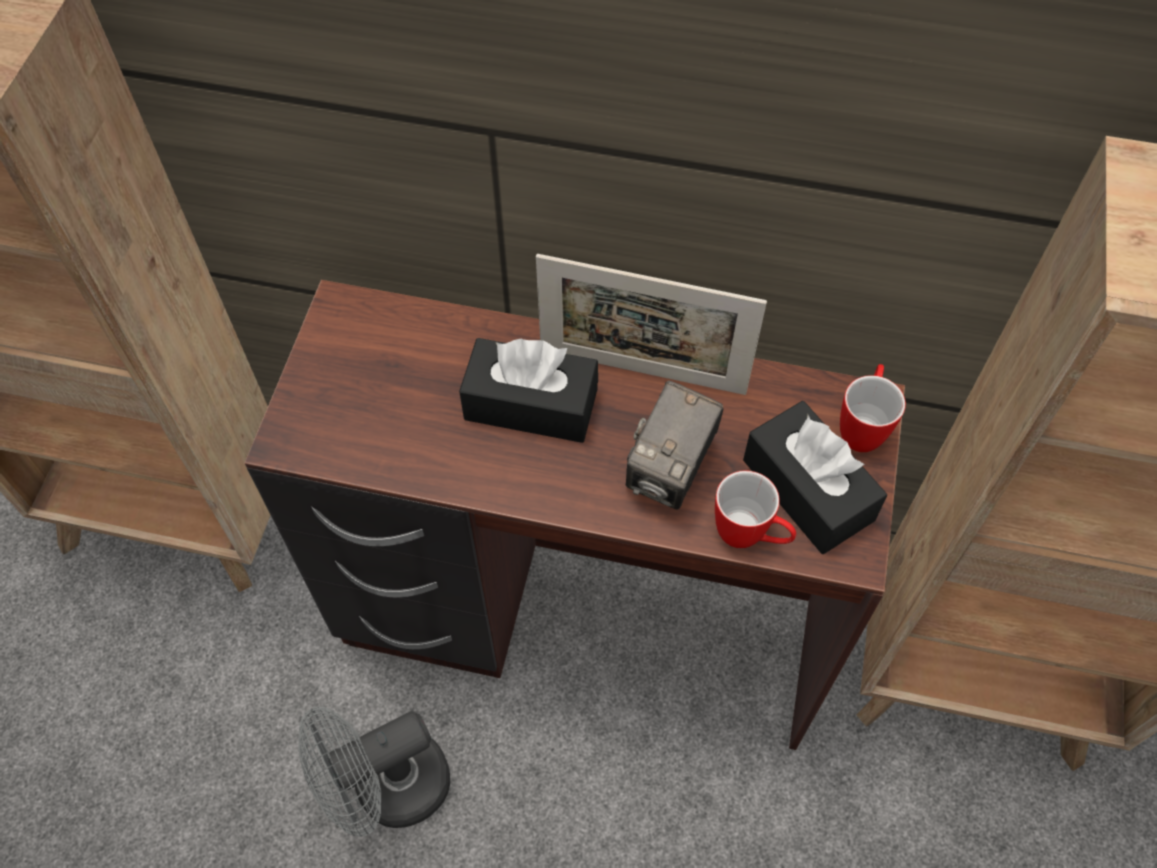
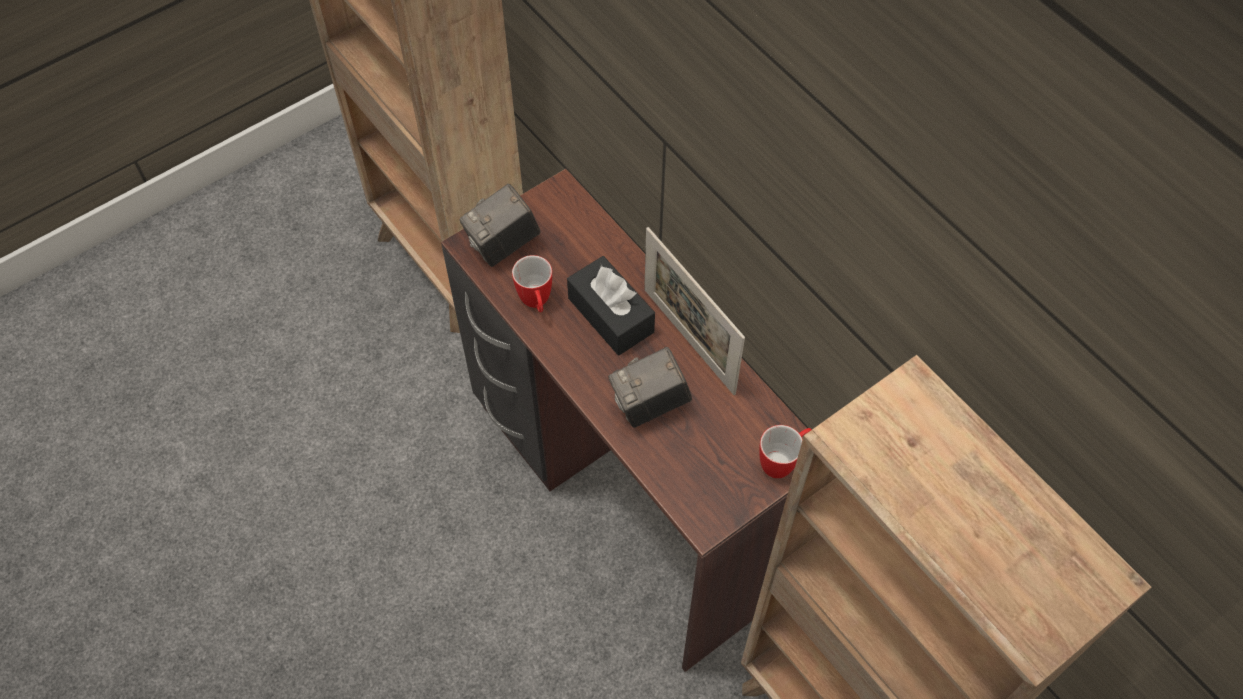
camera: 40 degrees right, 0 degrees up
grey fan [298,706,450,837] -> none
mug [715,470,796,548] -> mug moved to [512,255,552,312]
black tissue box [743,401,887,554] -> none
none -> camera [459,184,540,267]

